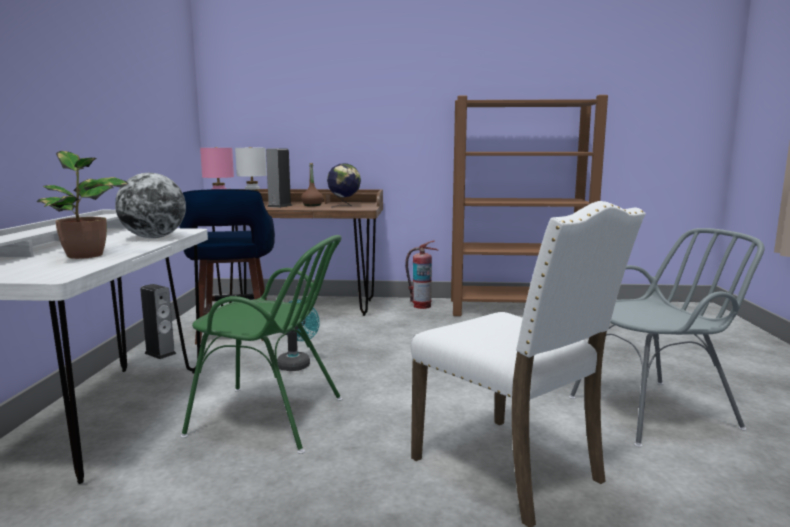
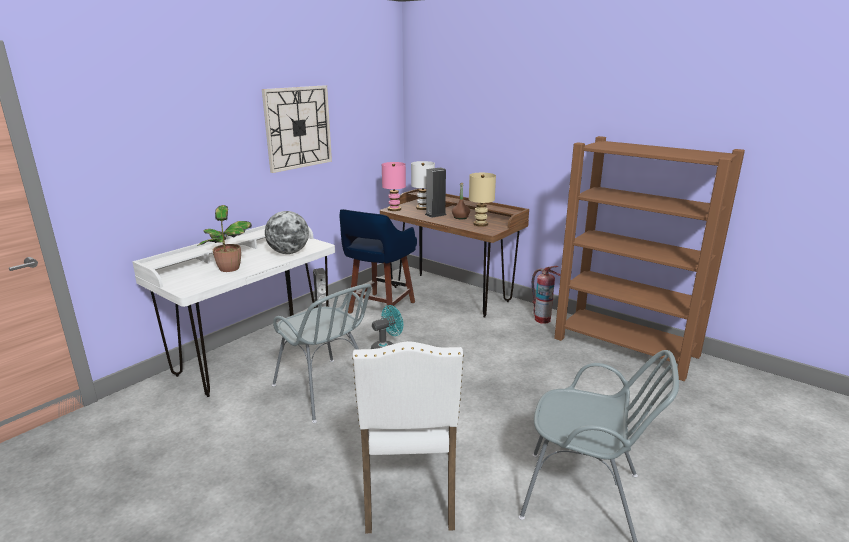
camera: 35 degrees right, 10 degrees up
green chair [181,235,342,454] -> grey chair [272,284,372,423]
globe [327,163,361,208] -> beige table lamp [469,173,496,227]
none -> wall clock [262,85,332,173]

